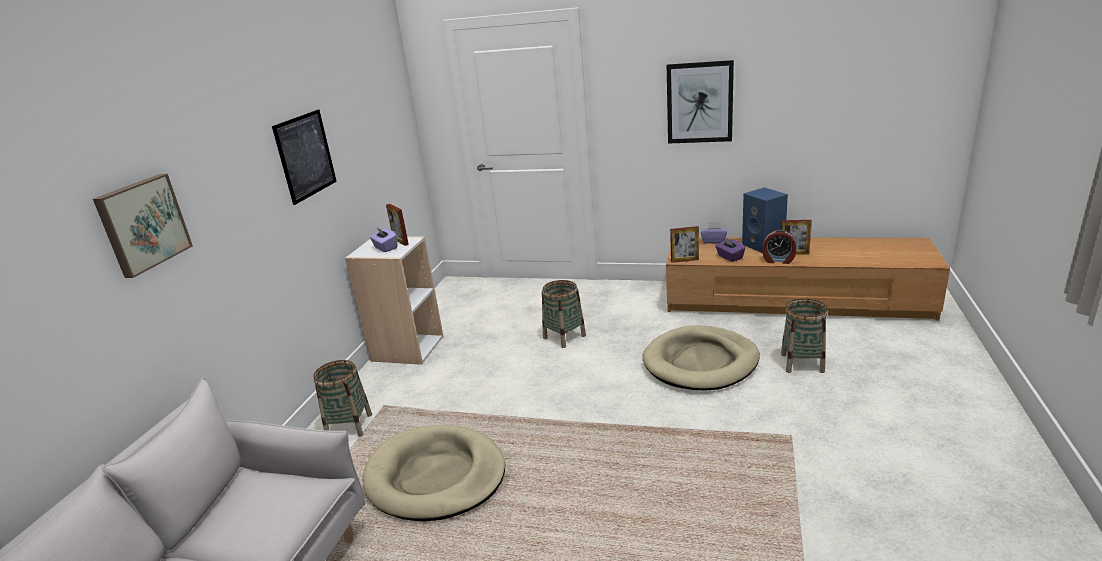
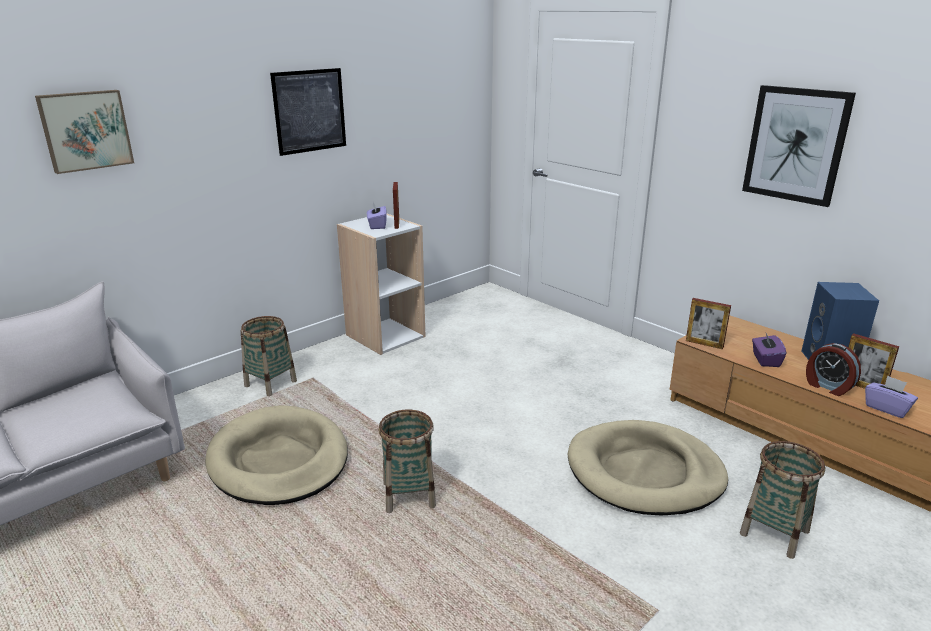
camera: 30 degrees right, 0 degrees up
basket [542,280,586,348] -> basket moved to [379,410,436,513]
purple tissue box [701,222,727,243] -> purple tissue box moved to [865,376,918,418]

